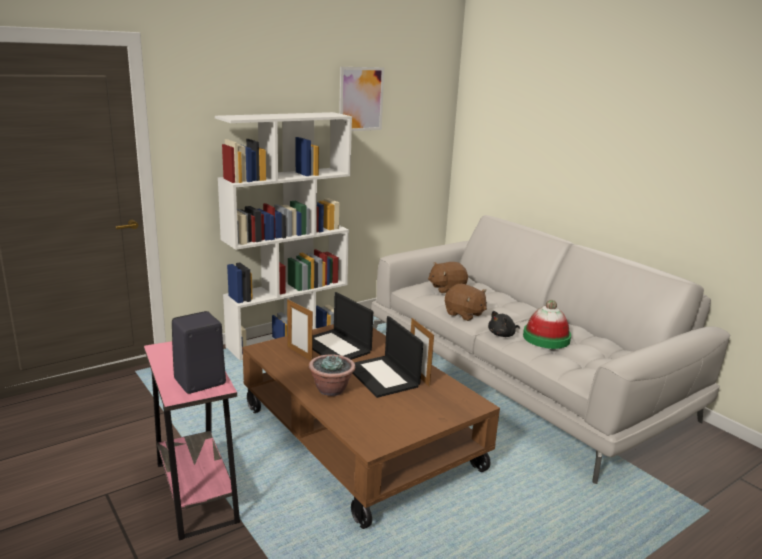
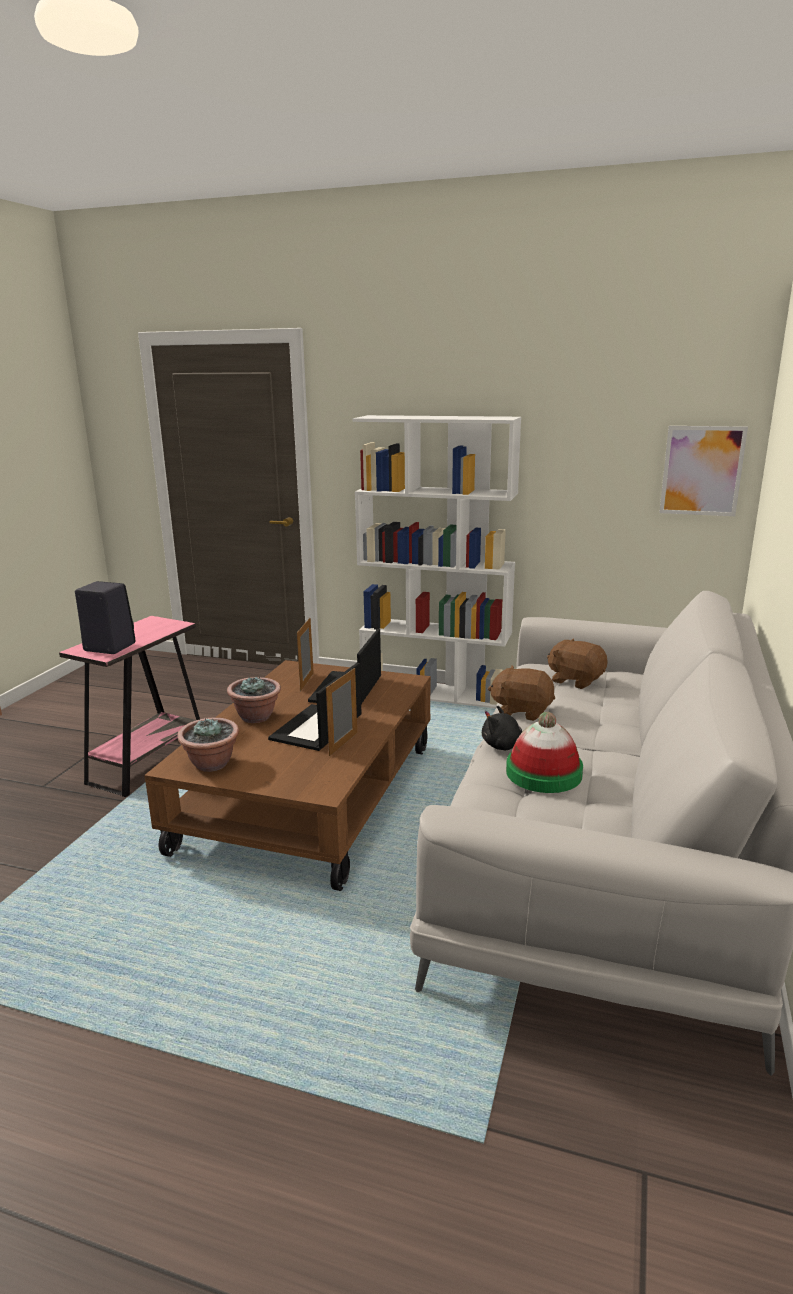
camera: 55 degrees right, 0 degrees up
picture [339,67,384,131] -> picture moved to [659,426,748,516]
brown plush toy [445,284,487,321] -> brown plush toy turned 105 degrees clockwise [488,666,555,721]
none -> potted plant [177,718,239,772]

